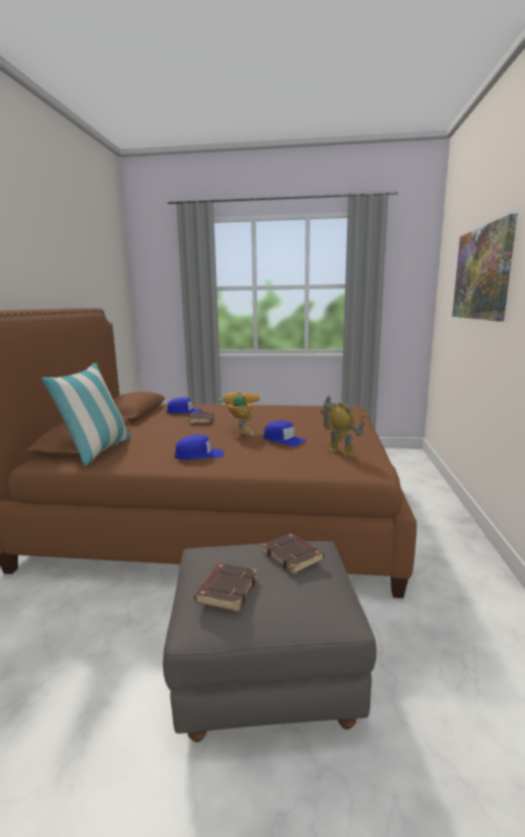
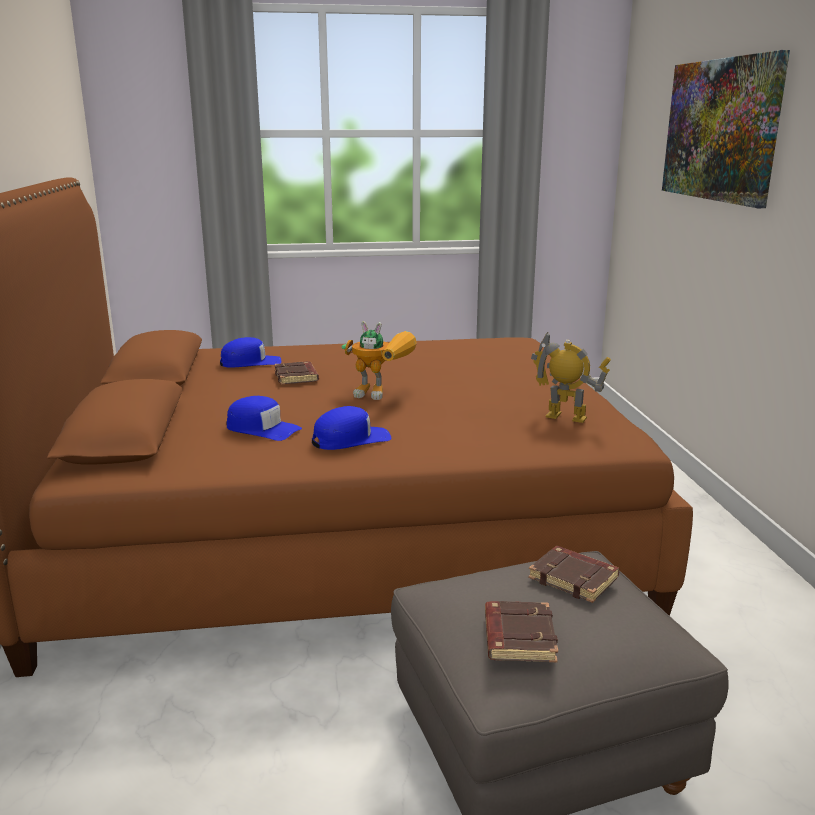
camera: 15 degrees left, 5 degrees up
pillow [41,363,131,466] -> none
toy robot [219,389,260,436] -> toy robot turned 135 degrees clockwise [342,321,417,400]
blue cap [264,420,306,447] -> blue cap moved to [226,396,302,441]

